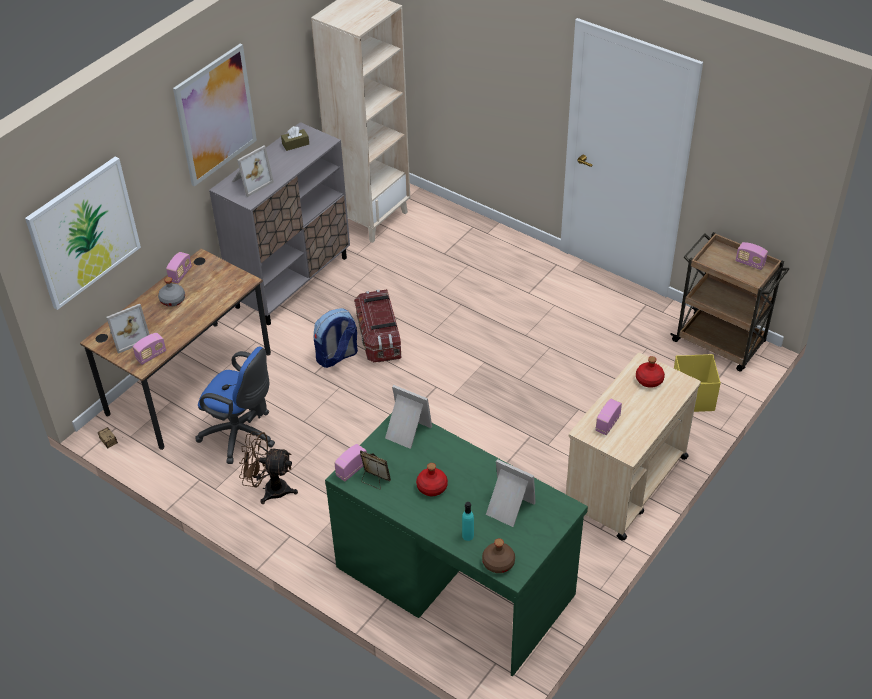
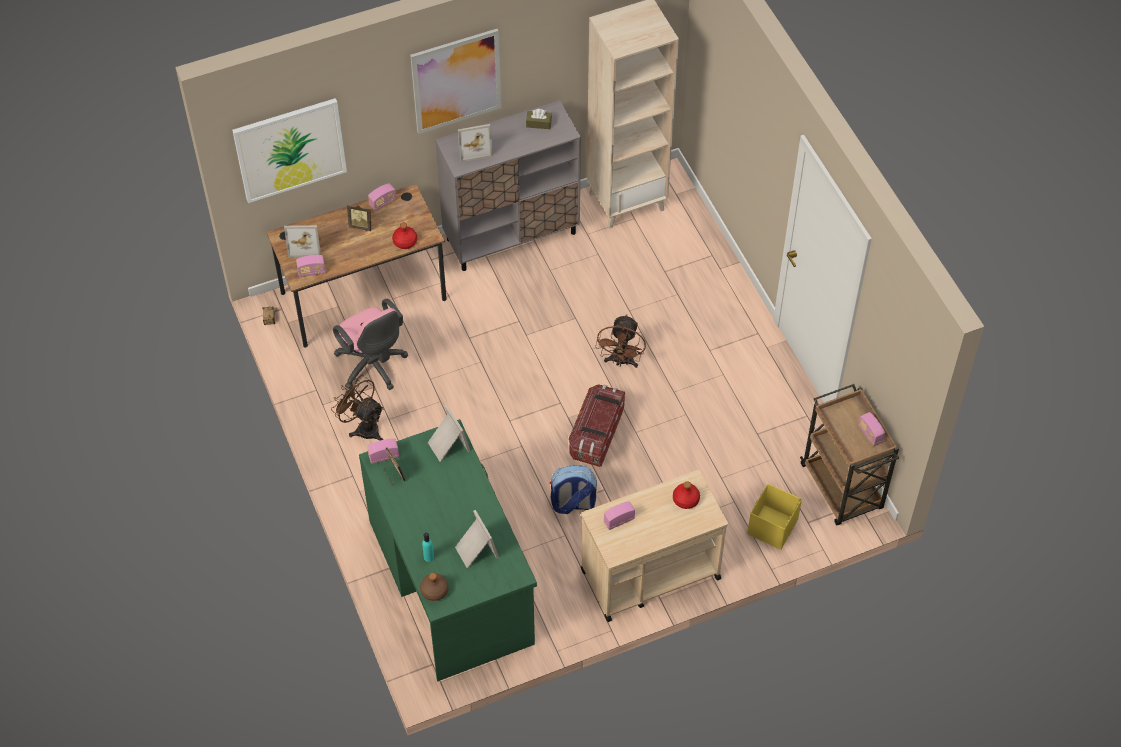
camera: 30 degrees right, 10 degrees up
grey bottle [158,277,185,307] -> picture frame [347,205,371,231]
blue office chair [195,347,275,464] -> pink office chair [333,299,408,390]
backpack [314,308,358,368] -> backpack moved to [550,465,597,514]
storage box [354,289,401,362] -> storage box moved to [569,384,625,467]
red bottle [416,463,448,496] -> red bottle moved to [392,223,417,249]
none -> brown fan [595,314,646,368]

